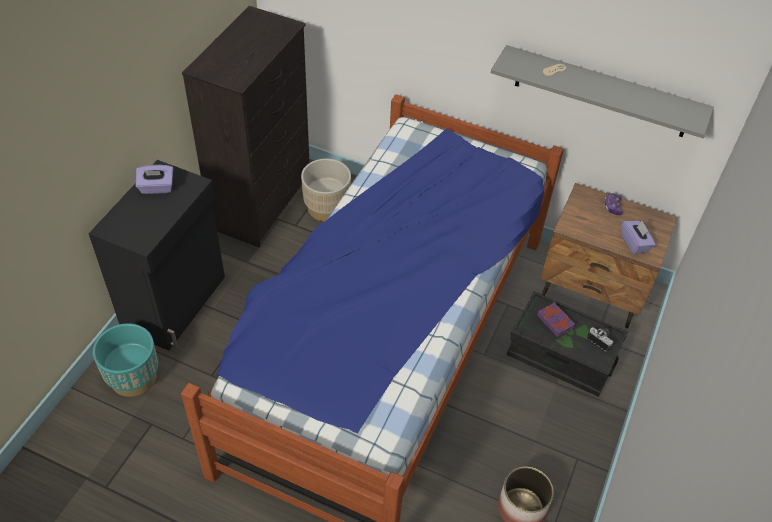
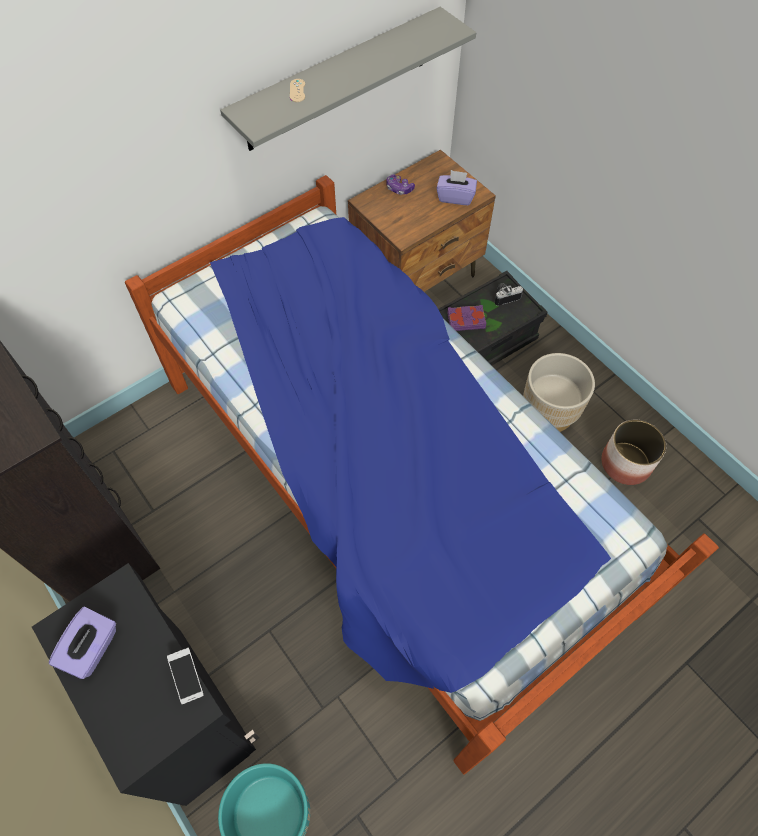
camera: 60 degrees left, 10 degrees up
beige planter [301,159,351,222] -> beige planter moved to [523,353,595,432]
none -> phone [167,648,204,704]

